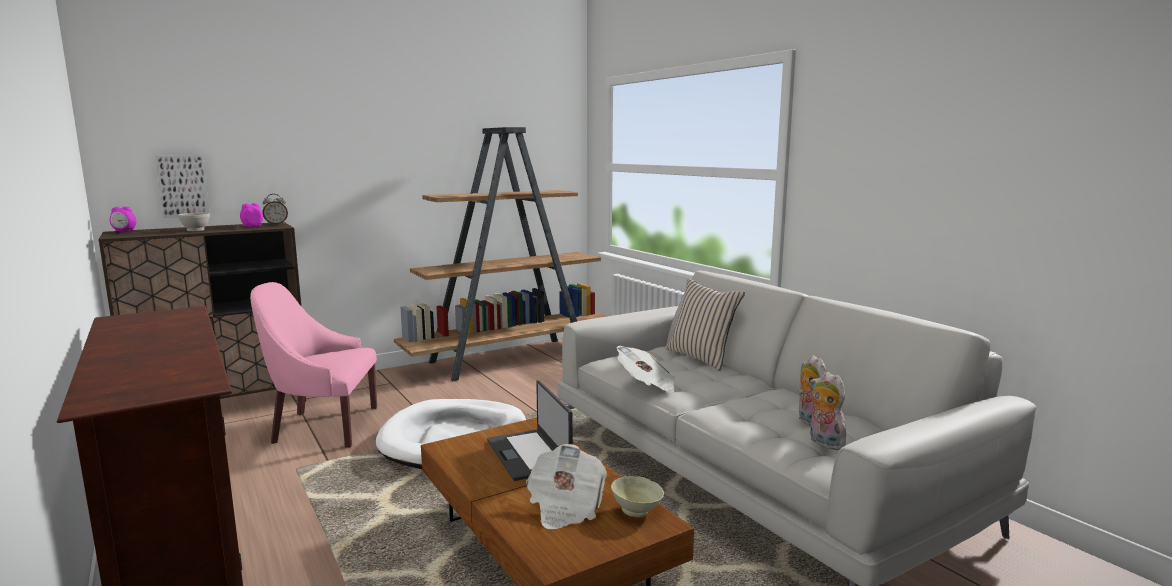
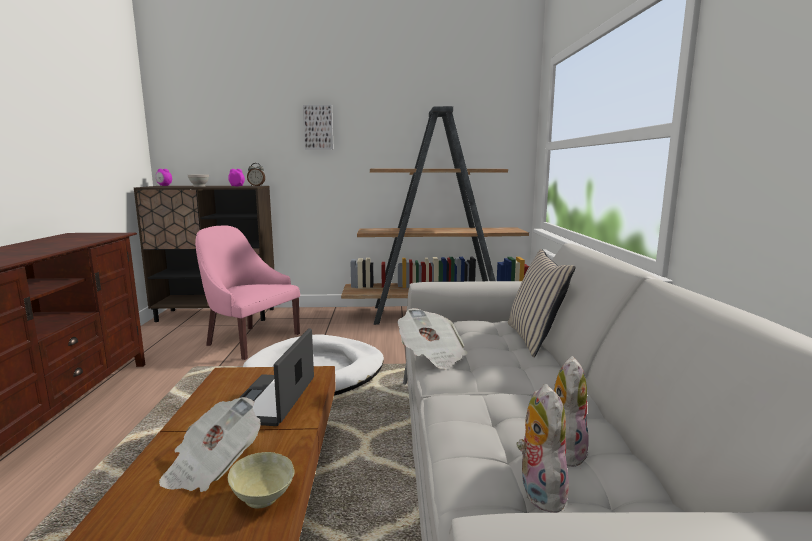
camera: 30 degrees right, 0 degrees up
picture [156,155,210,218] -> picture moved to [303,105,334,150]

